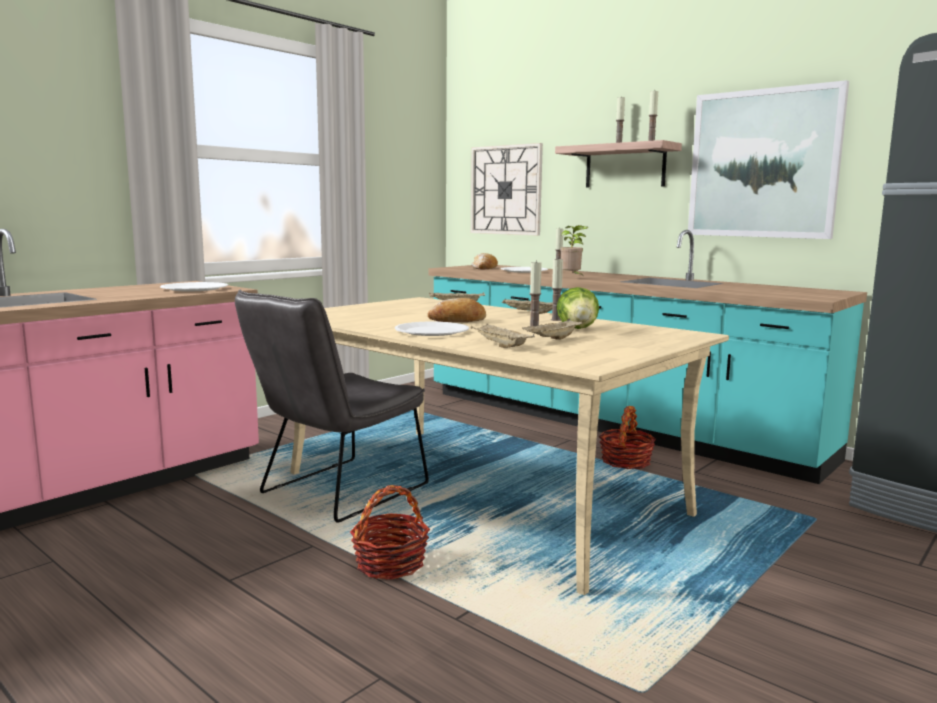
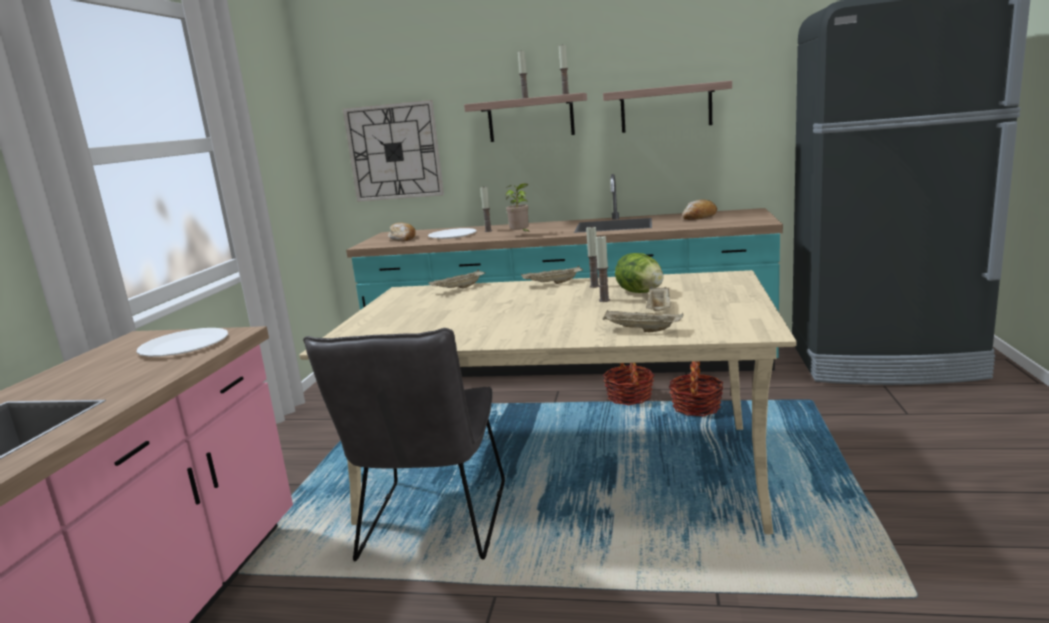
camera: 30 degrees left, 5 degrees up
basket [350,485,430,580] -> basket moved to [669,361,724,416]
white plate [395,322,469,336] -> none
bread [427,298,486,322] -> bread moved to [682,199,717,220]
picture [688,80,849,239] -> shelf [603,80,732,133]

